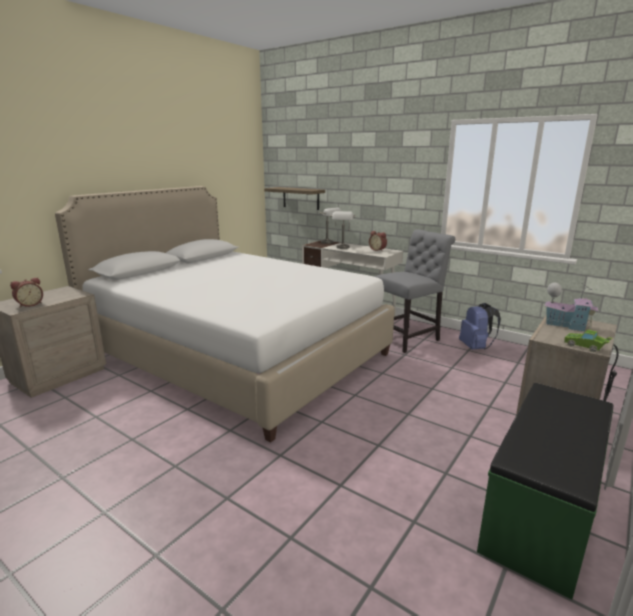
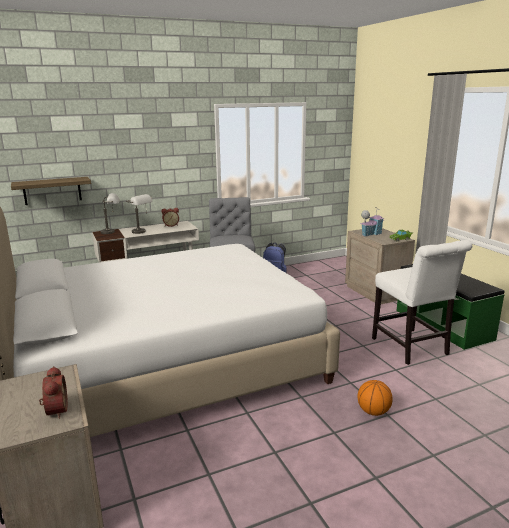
camera: 60 degrees left, 0 degrees up
none -> basketball [358,380,393,416]
none -> white chair [372,240,472,365]

